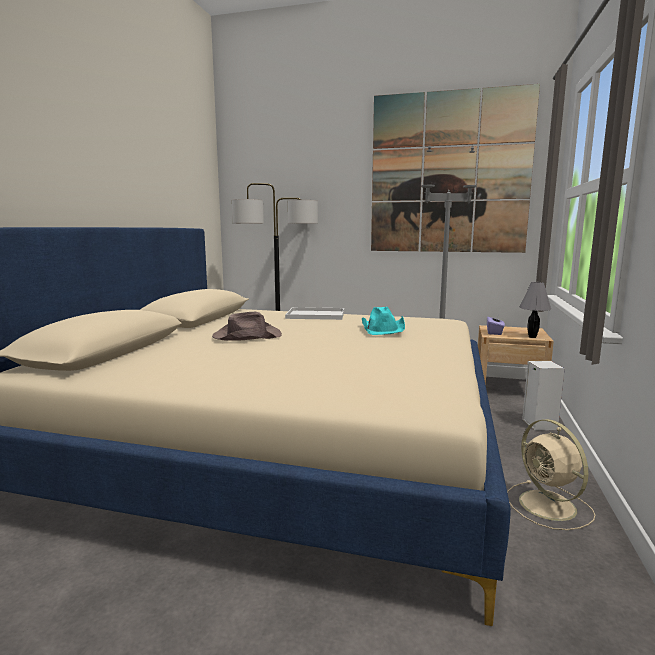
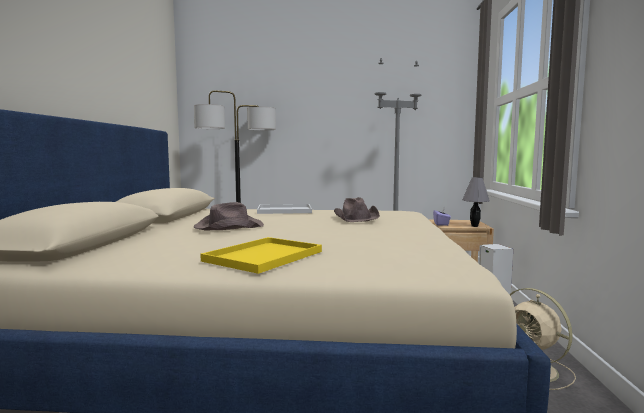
camera: 10 degrees left, 5 degrees down
turquoise hat [362,307,405,335] -> brown hat [334,197,380,222]
picture [371,84,540,253] -> none
none -> yellow tray [200,237,322,274]

